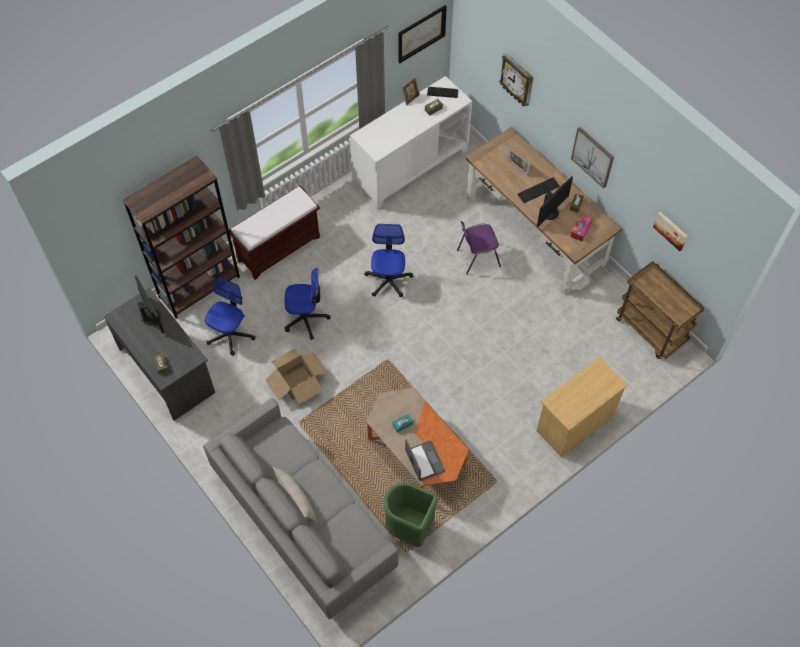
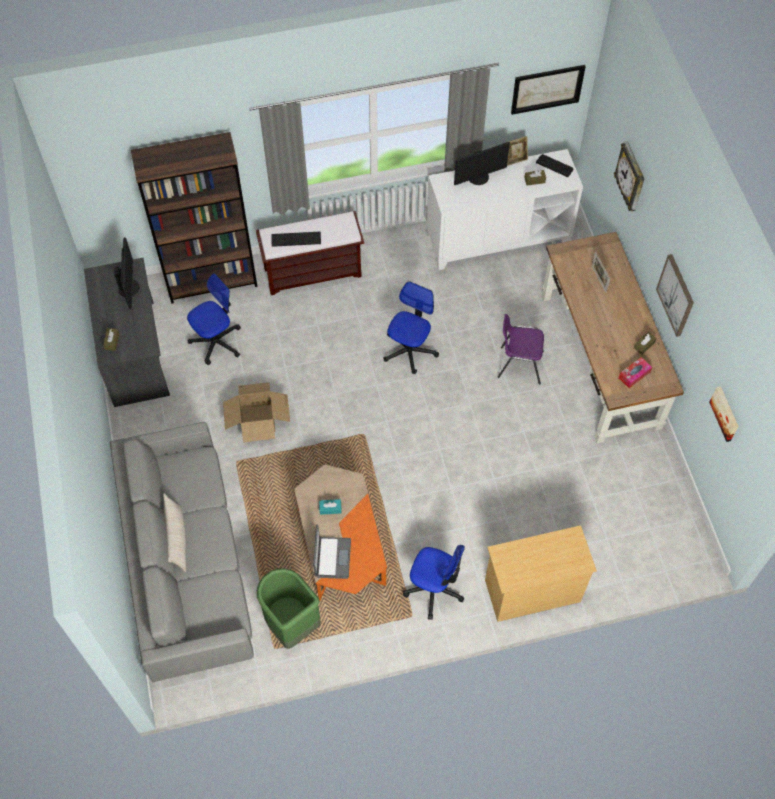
camera: 25 degrees right, 0 degrees up
office chair [285,268,331,340] -> office chair moved to [403,545,465,620]
keyboard [517,178,560,203] -> keyboard moved to [271,232,321,247]
monitor [537,176,573,227] -> monitor moved to [454,142,510,185]
brown cart [616,261,705,359] -> none

